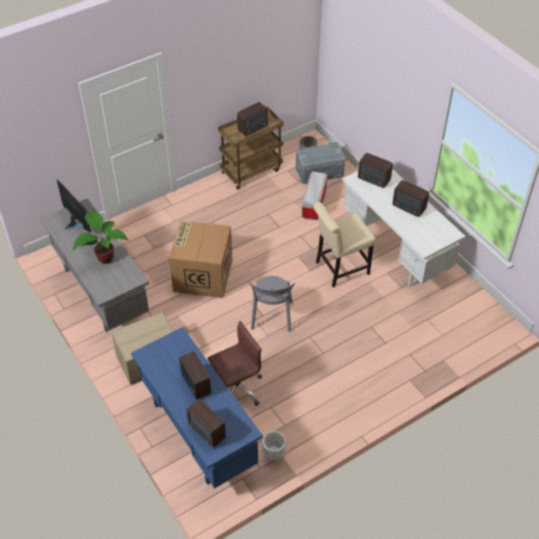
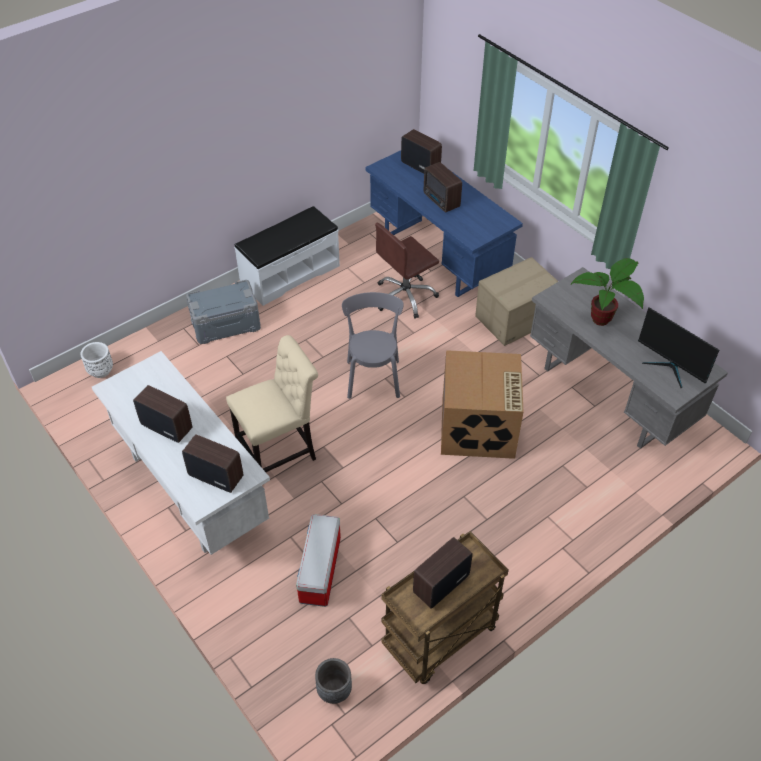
camera: 175 degrees right, 0 degrees up
white planter [262,431,286,461] -> white planter moved to [80,342,113,378]
grey storage box [296,142,345,184] -> grey storage box moved to [186,280,261,344]
none -> white bench [234,206,340,306]

